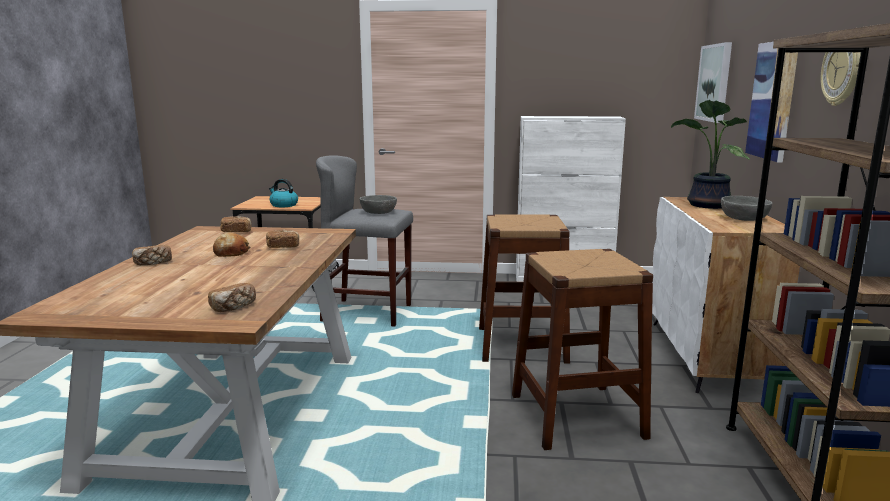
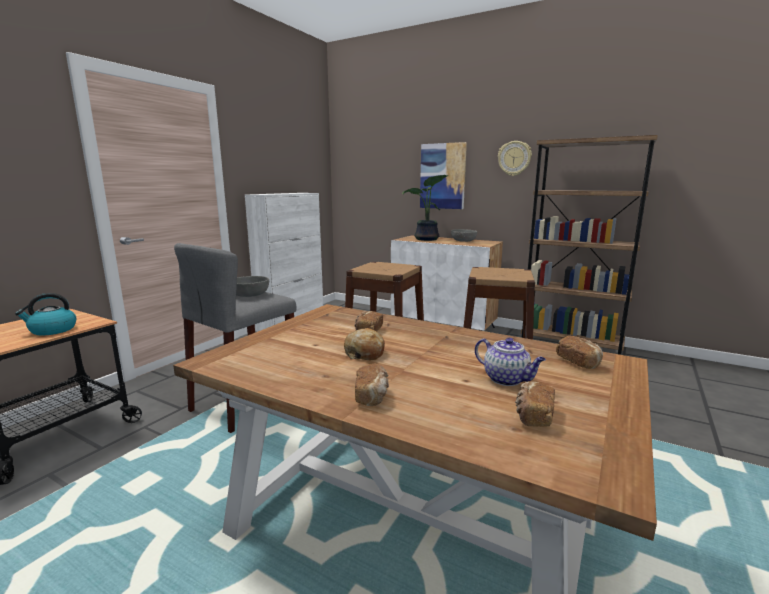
camera: 65 degrees left, 0 degrees up
bread [220,216,251,232] -> bread moved to [515,382,555,426]
picture [694,42,732,123] -> none
none -> teapot [475,338,546,386]

